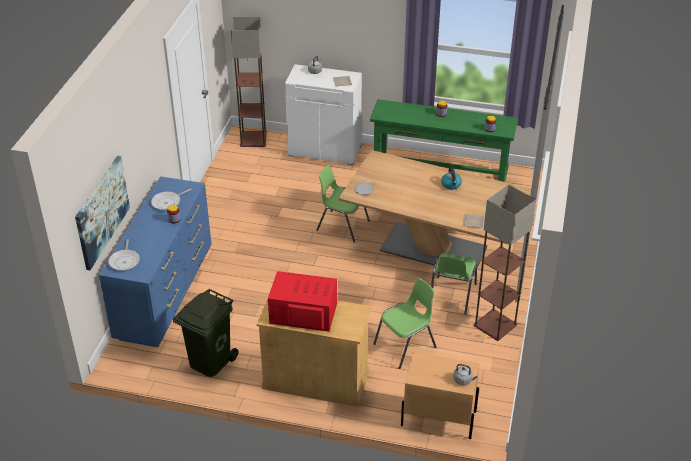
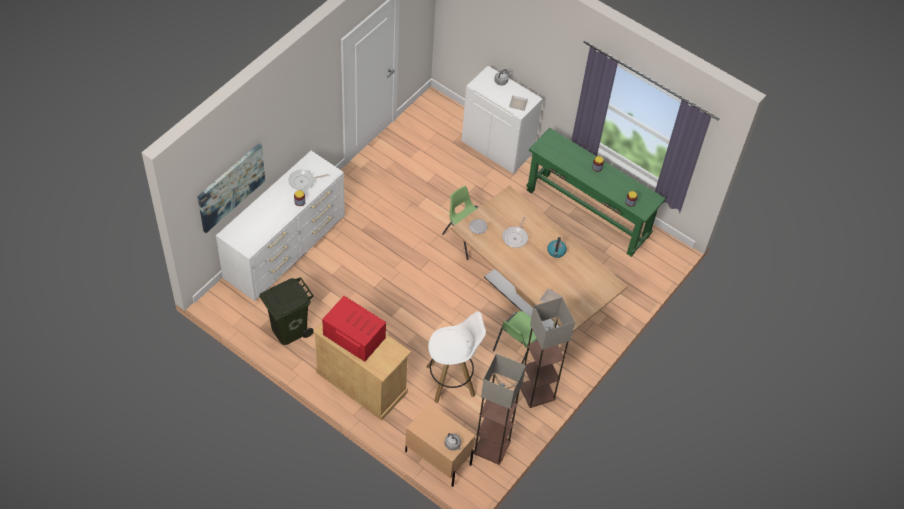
camera: 20 degrees right, 15 degrees up
blue dresser [99,176,211,347] -> white dresser [216,151,345,301]
frying pan [108,239,140,271] -> frying pan moved to [502,217,528,248]
floor lamp [231,17,267,147] -> floor lamp moved to [473,353,526,465]
green chair [373,278,436,369] -> white stool [426,311,486,404]

